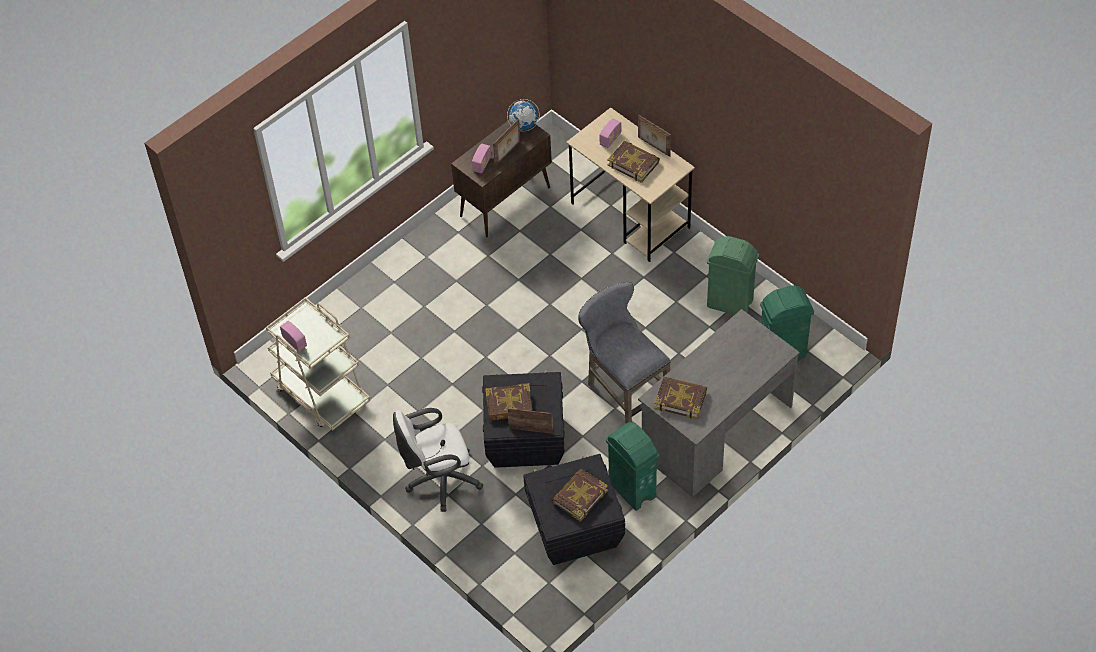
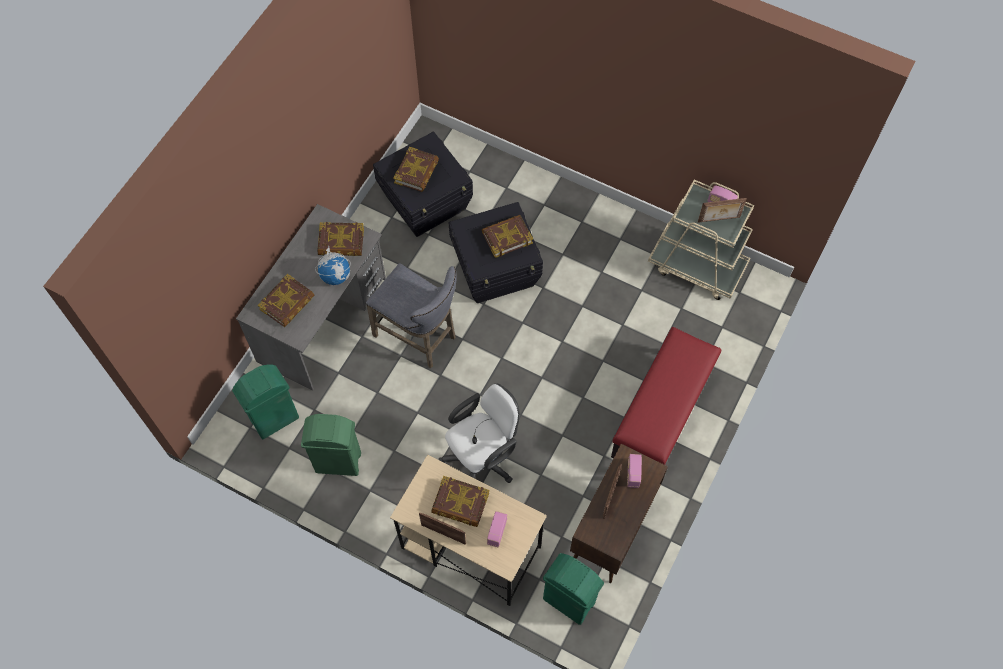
camera: 160 degrees right, 10 degrees up
white office chair [393,408,483,512] -> white office chair moved to [439,384,519,483]
globe [507,99,540,131] -> globe moved to [315,246,351,285]
picture frame [508,408,553,434] -> picture frame moved to [698,198,747,223]
green trash can [606,422,659,511] -> green trash can moved to [543,553,604,625]
none -> book [258,274,315,327]
none -> red bench [611,327,721,465]

